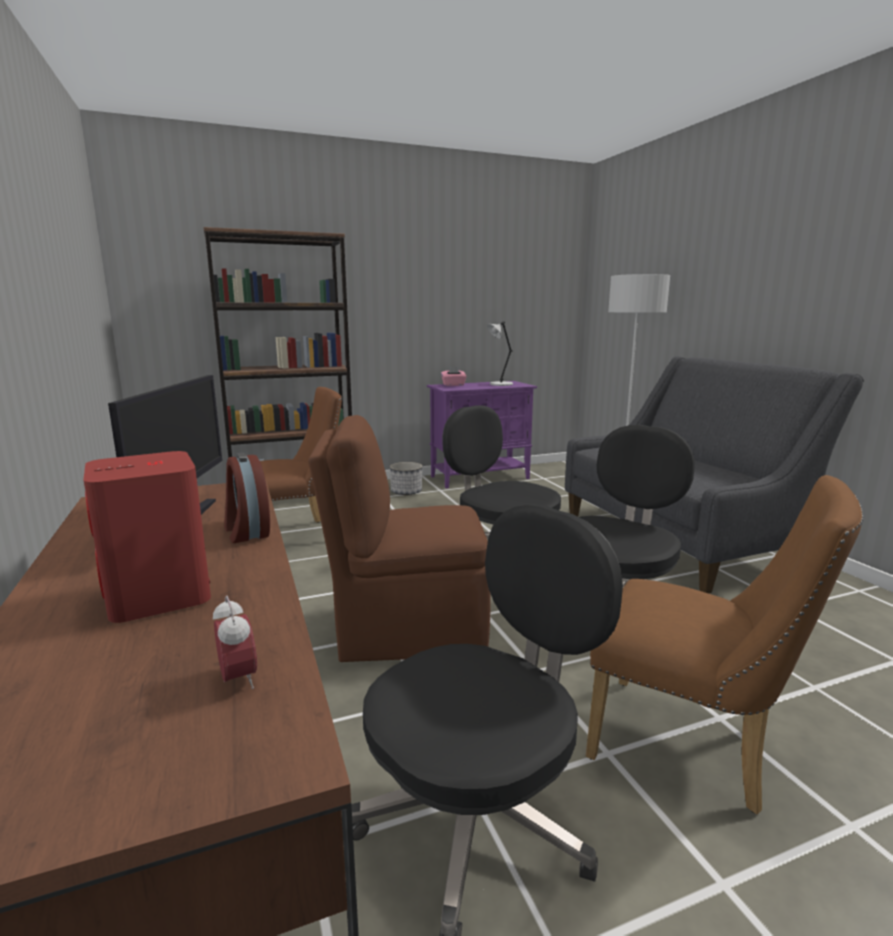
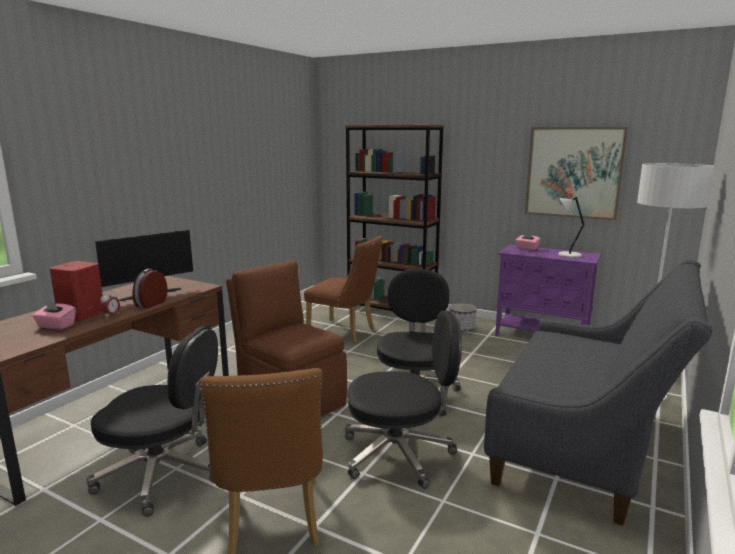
camera: 50 degrees right, 0 degrees up
alarm clock [213,596,257,689] -> alarm clock moved to [100,290,120,318]
none -> pink tissue box [32,301,76,330]
none -> picture [525,127,628,220]

